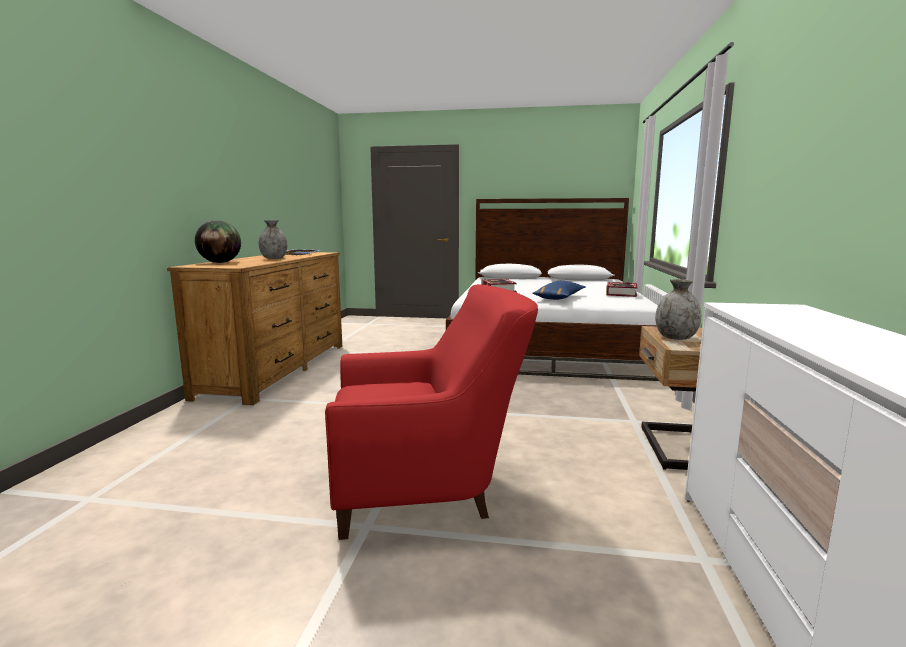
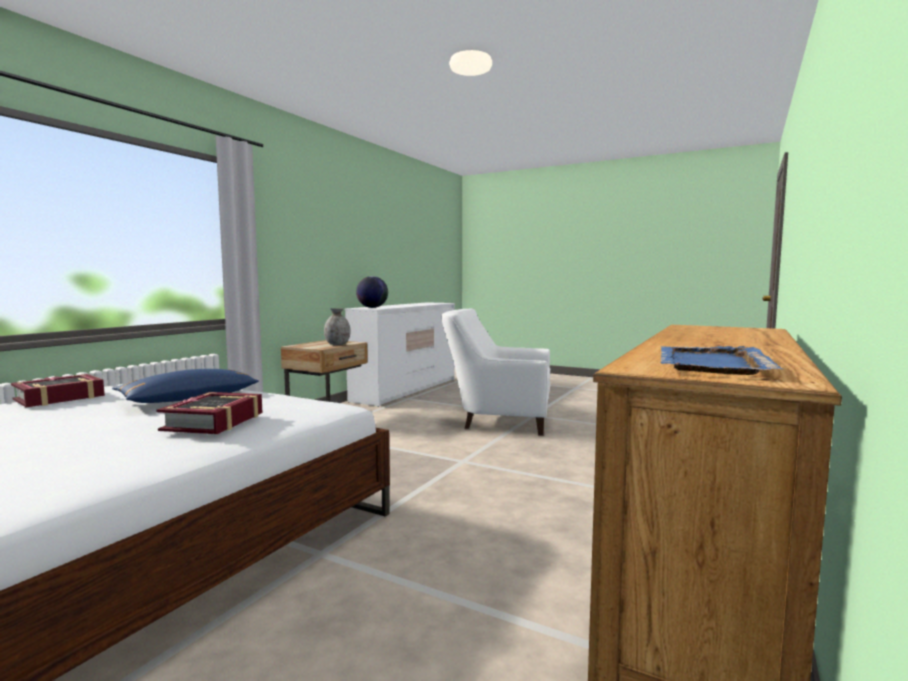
camera: 160 degrees left, 5 degrees down
globe [195,220,241,263] -> globe moved to [356,276,388,308]
grey vase [259,220,287,259] -> none
red armchair [325,284,538,540] -> white armchair [441,309,550,436]

